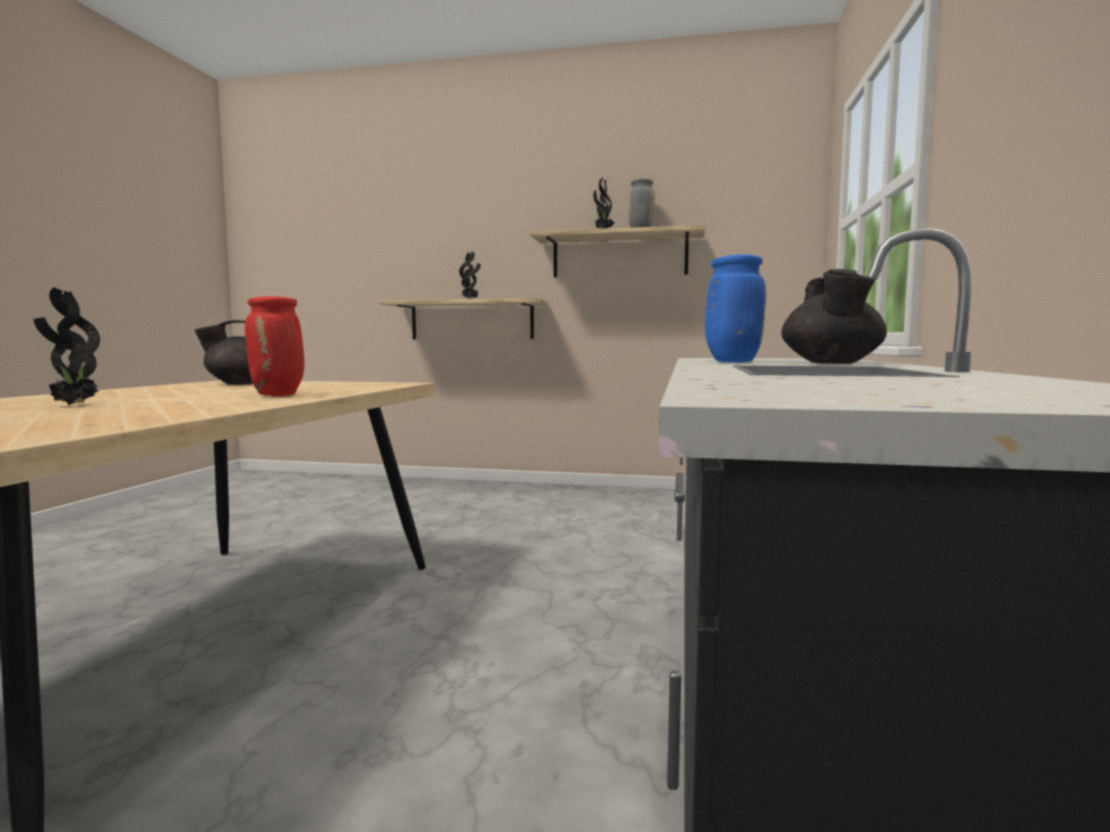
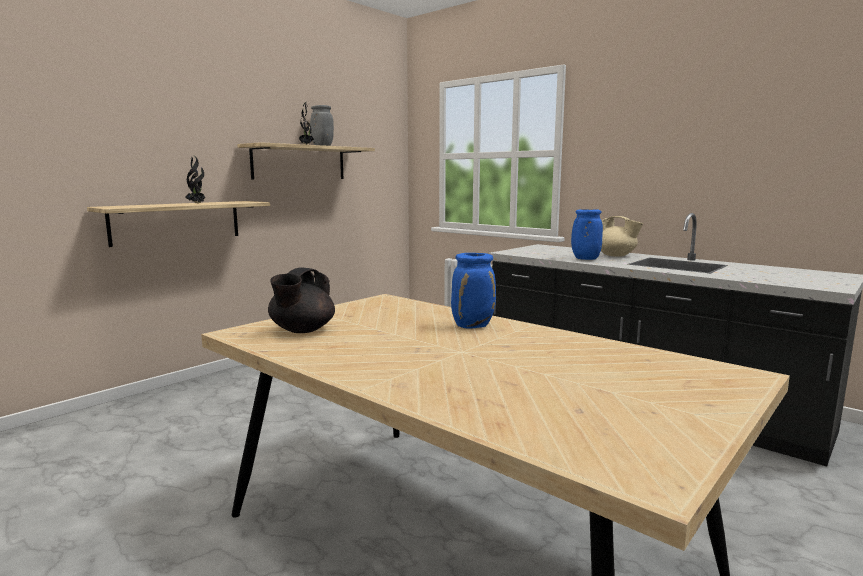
camera: 60 degrees left, 5 degrees up
potted plant [34,287,100,405] -> none
red vase [245,296,304,396] -> blue vase [451,253,496,328]
black teapot [781,269,887,364] -> beige teapot [601,216,643,257]

